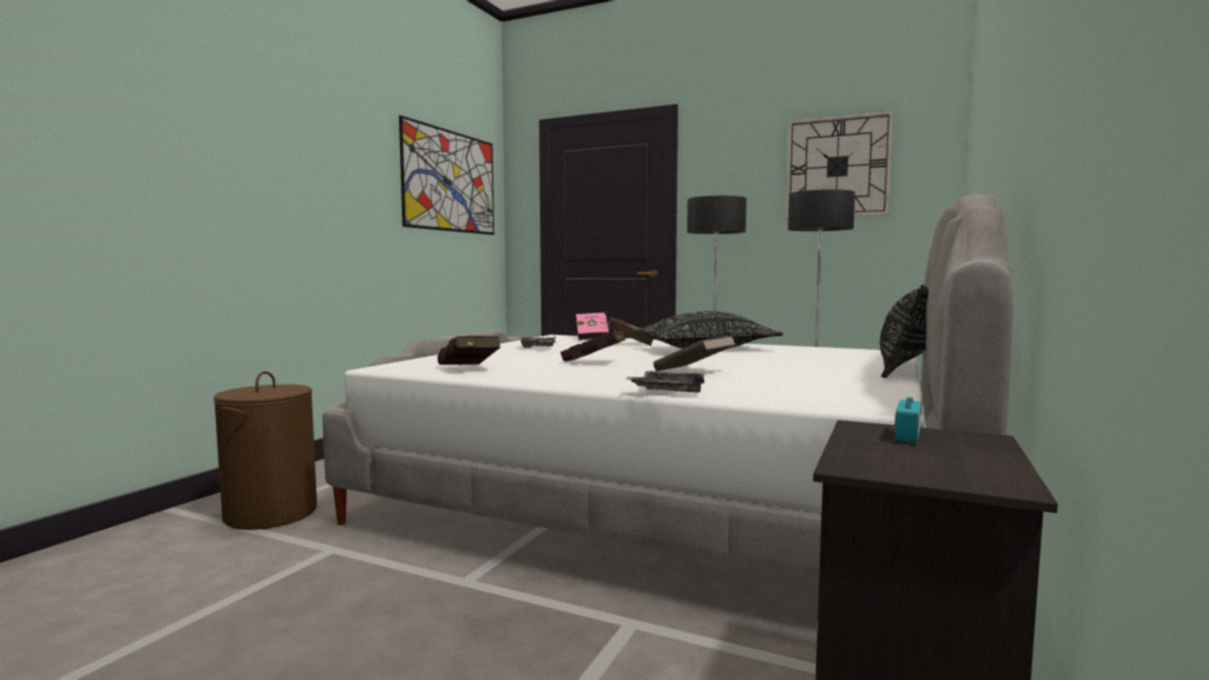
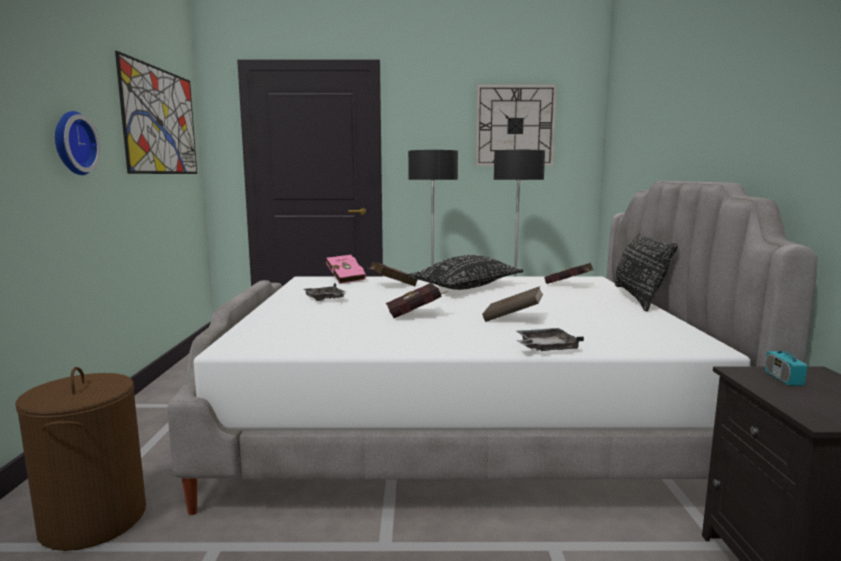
camera: 25 degrees left, 5 degrees up
red book [437,336,500,365] -> red book moved to [544,263,593,284]
none -> wall clock [55,111,101,175]

